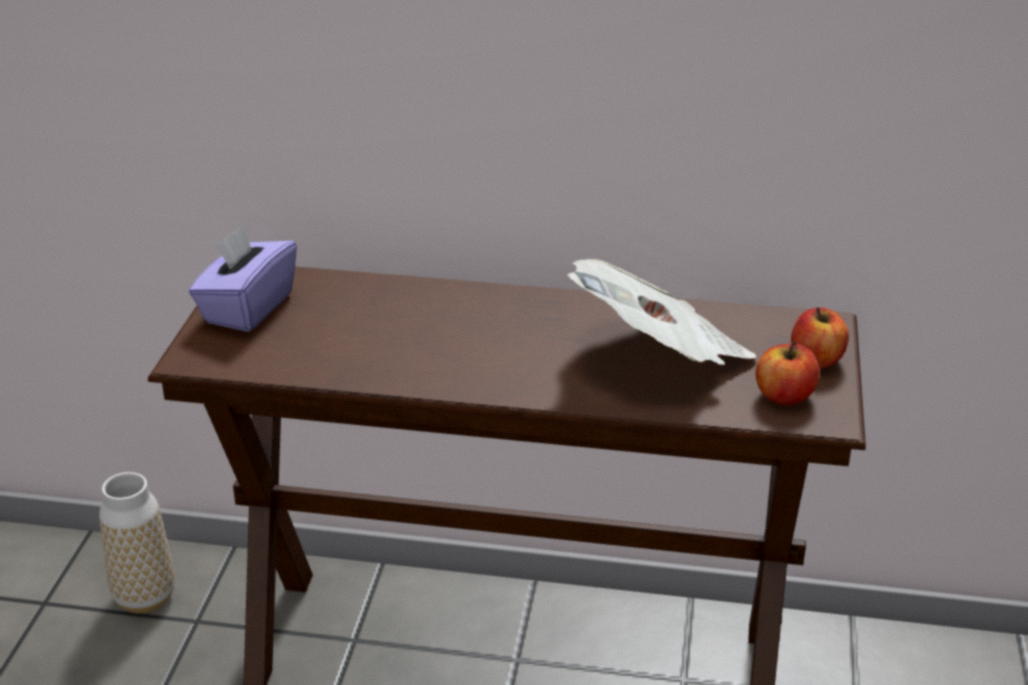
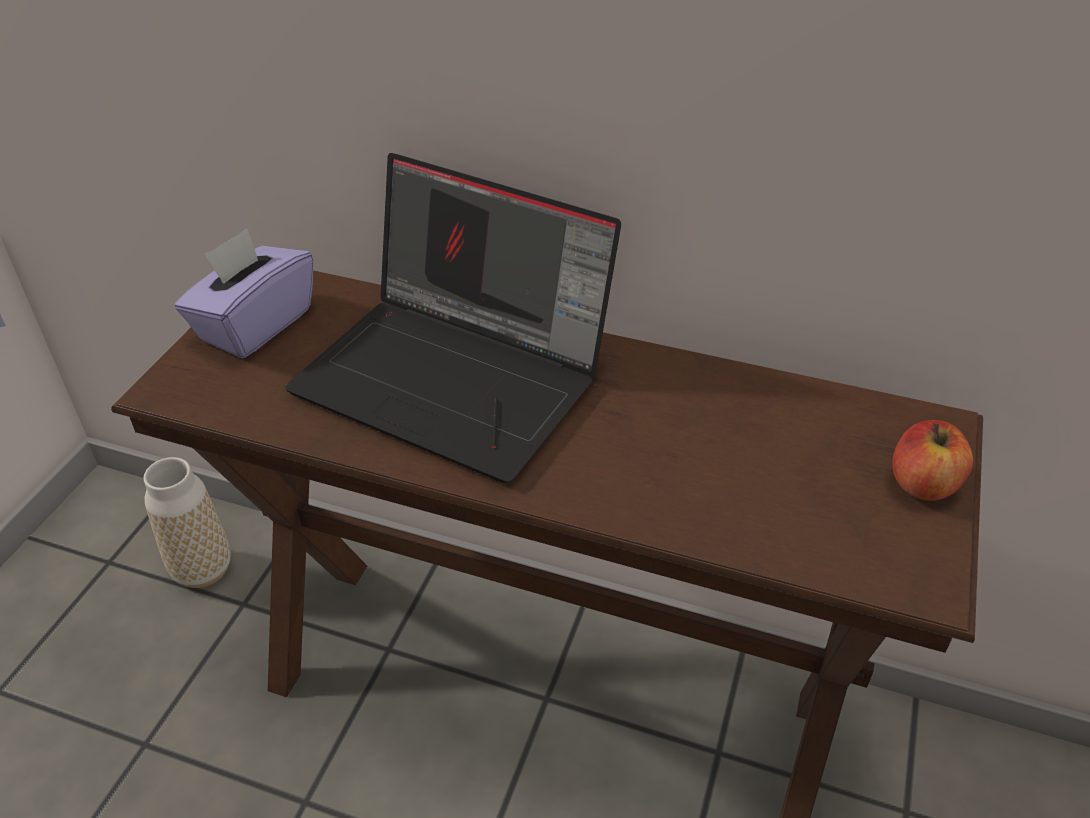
camera: 10 degrees right, 10 degrees up
newspaper [567,259,756,365] -> none
apple [756,342,820,405] -> none
none -> laptop [285,153,621,483]

